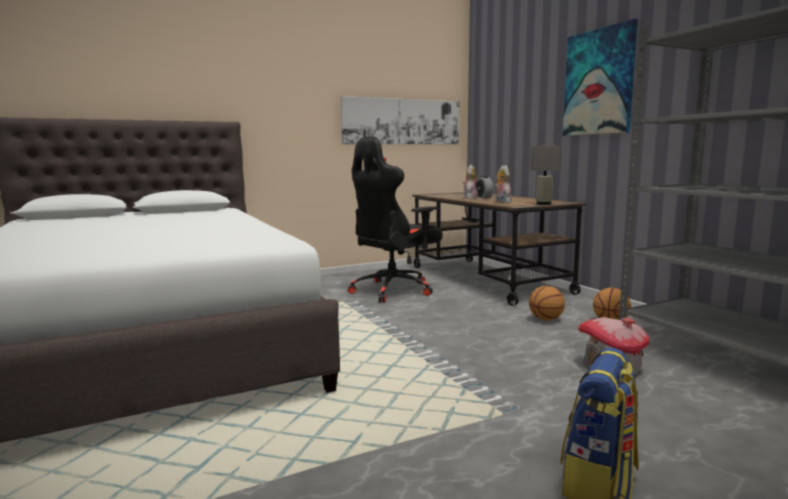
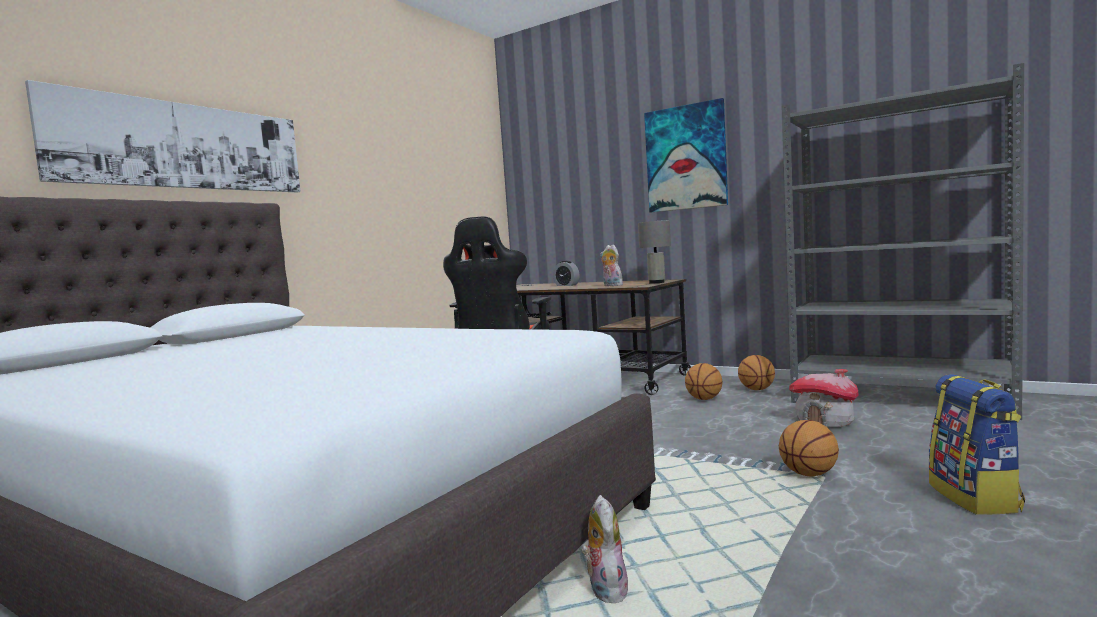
camera: 30 degrees left, 5 degrees down
picture [340,96,459,144] -> picture moved to [25,80,301,193]
plush toy [463,165,478,199] -> plush toy moved to [581,495,628,603]
none -> basketball [779,420,839,477]

